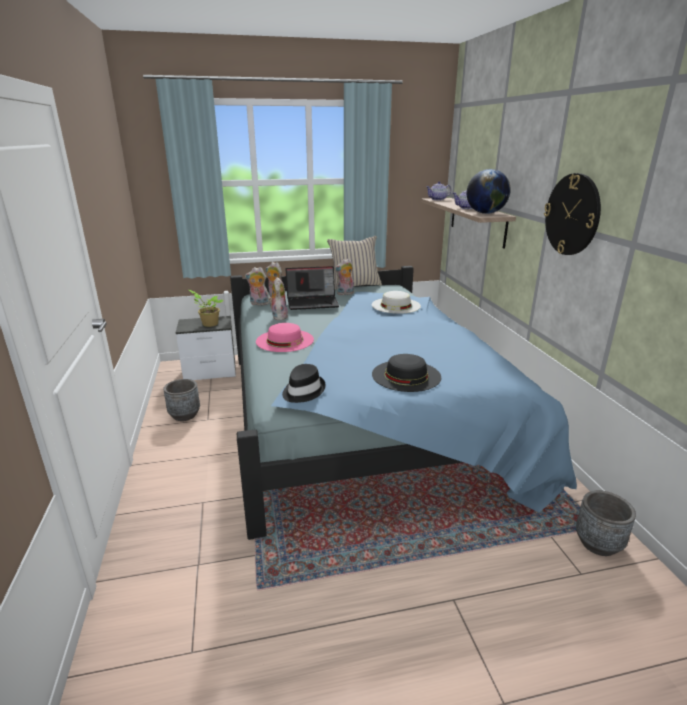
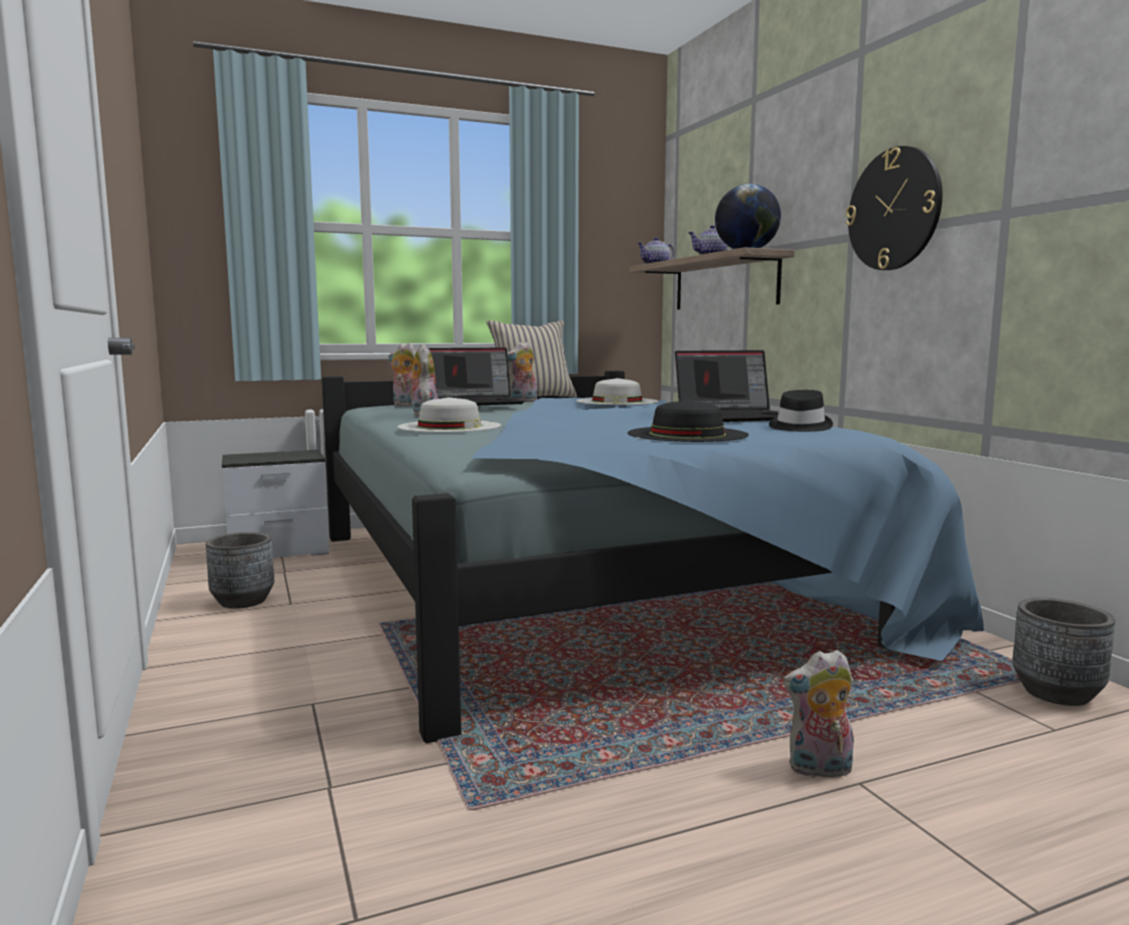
camera: 10 degrees left, 15 degrees down
potted plant [189,290,223,327] -> none
plush toy [245,267,270,305] -> plush toy moved to [783,650,854,781]
pink hat [256,323,314,352] -> white hat [397,397,501,432]
black hat [282,364,325,403] -> black hat moved to [769,390,833,432]
none -> laptop [675,350,779,422]

